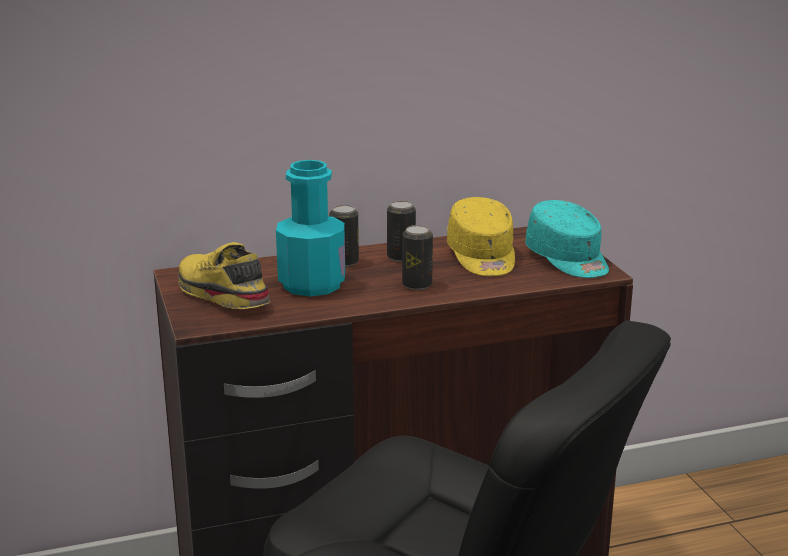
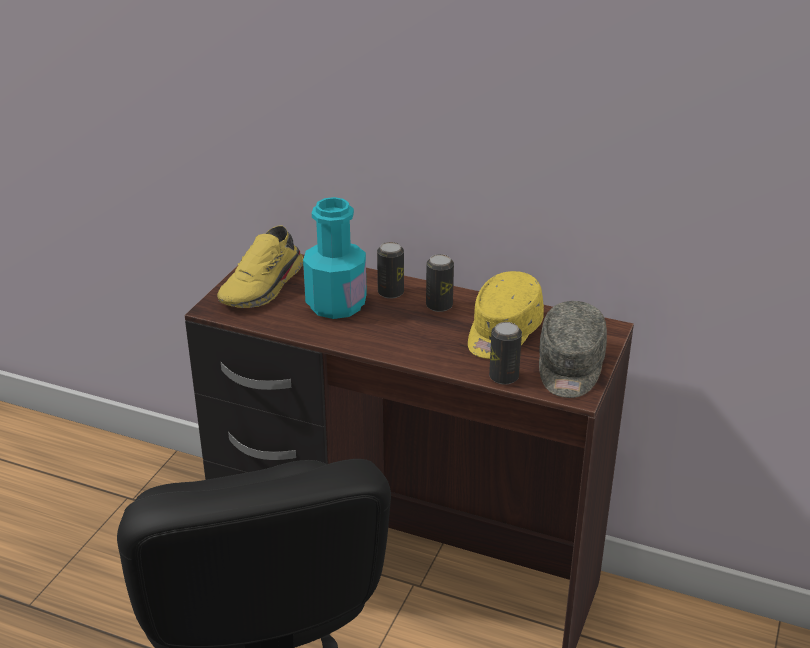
camera: 40 degrees right, 10 degrees up
yellow shoe [178,242,270,309] -> yellow shoe turned 150 degrees counterclockwise [217,225,303,308]
can [402,225,433,290] -> can moved to [489,322,522,385]
turquoise cap [525,200,609,278] -> grey cap [539,301,607,398]

